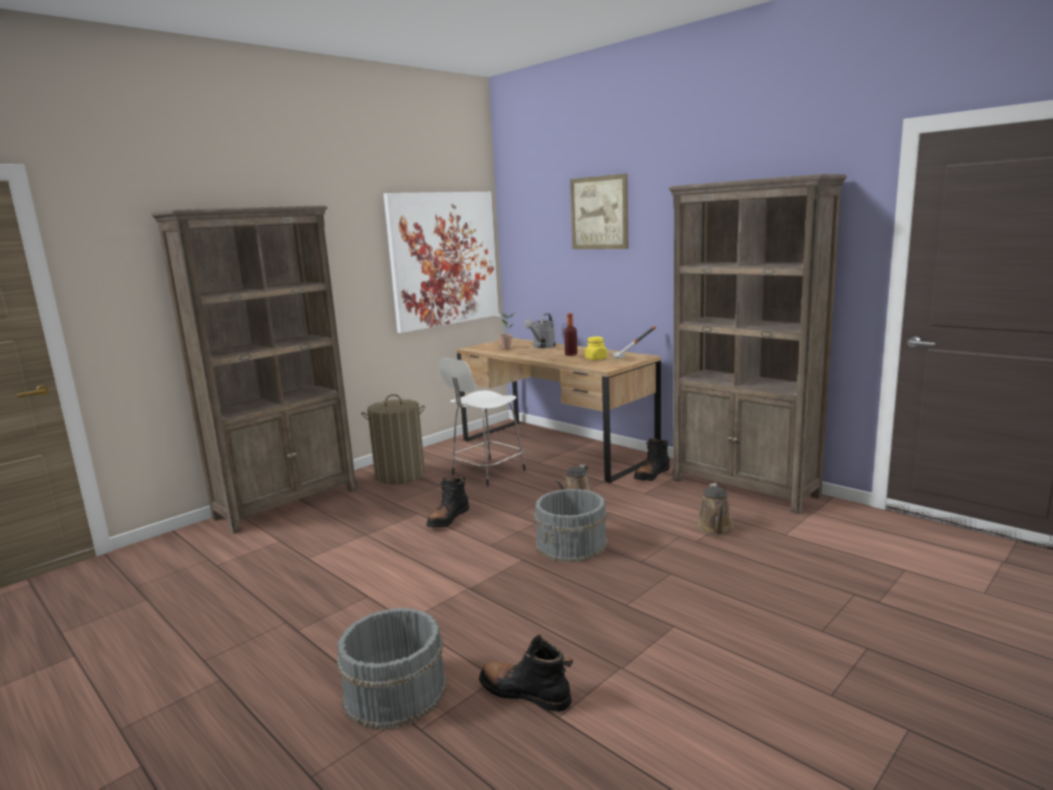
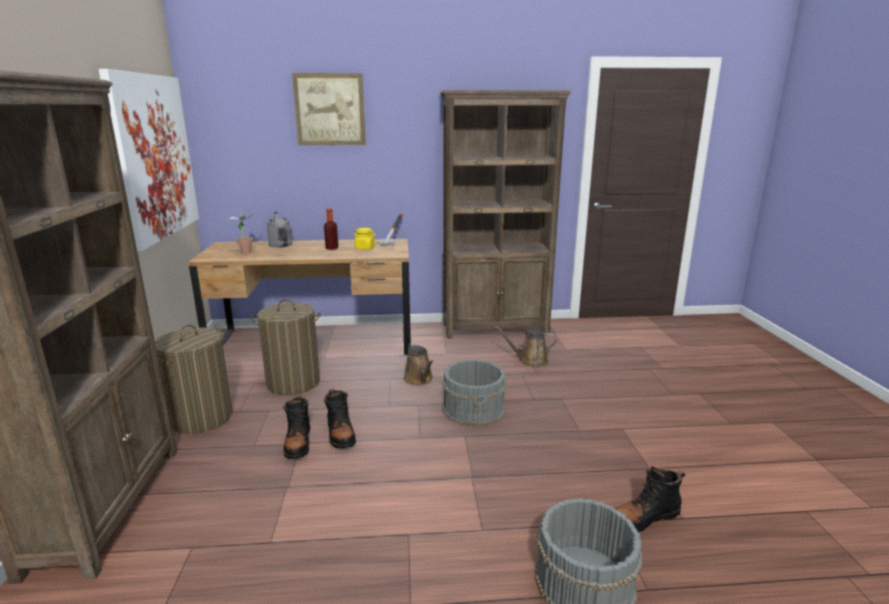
camera: 50 degrees left, 5 degrees up
white stool [438,358,526,486] -> laundry basket [251,299,321,395]
black boot [634,438,670,481] -> black boot moved to [283,395,310,459]
brown watering can [696,483,734,535] -> brown watering can turned 135 degrees clockwise [495,326,557,367]

